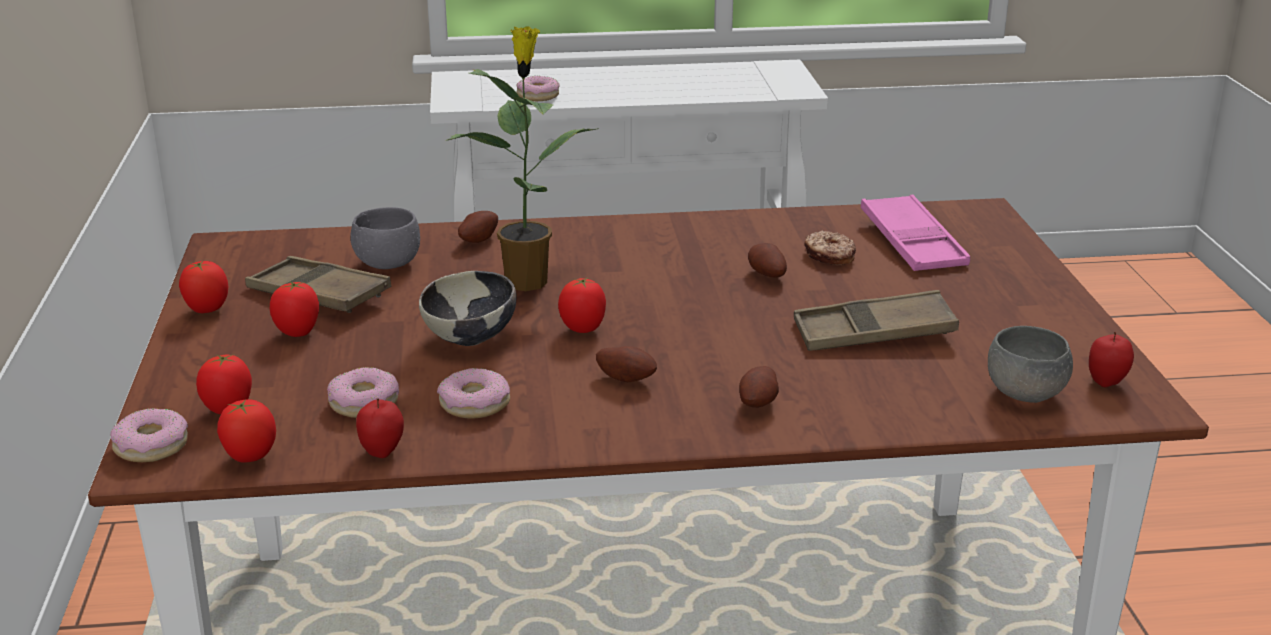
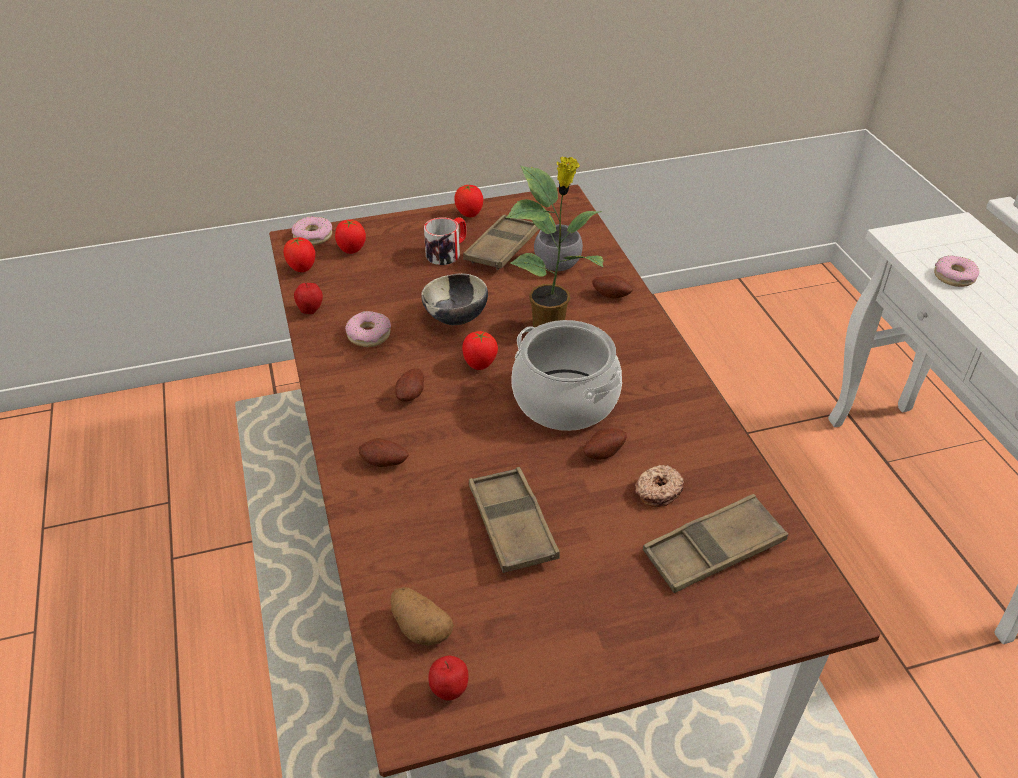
camera: 80 degrees right, 15 degrees up
tomato [270,282,319,337] -> mug [424,217,467,265]
donut [327,367,399,418] -> none
pink tray [861,194,970,271] -> brown tray [643,494,788,593]
grey bowl [988,326,1073,403] -> potato [391,588,453,646]
none -> cooking pot [511,320,622,431]

